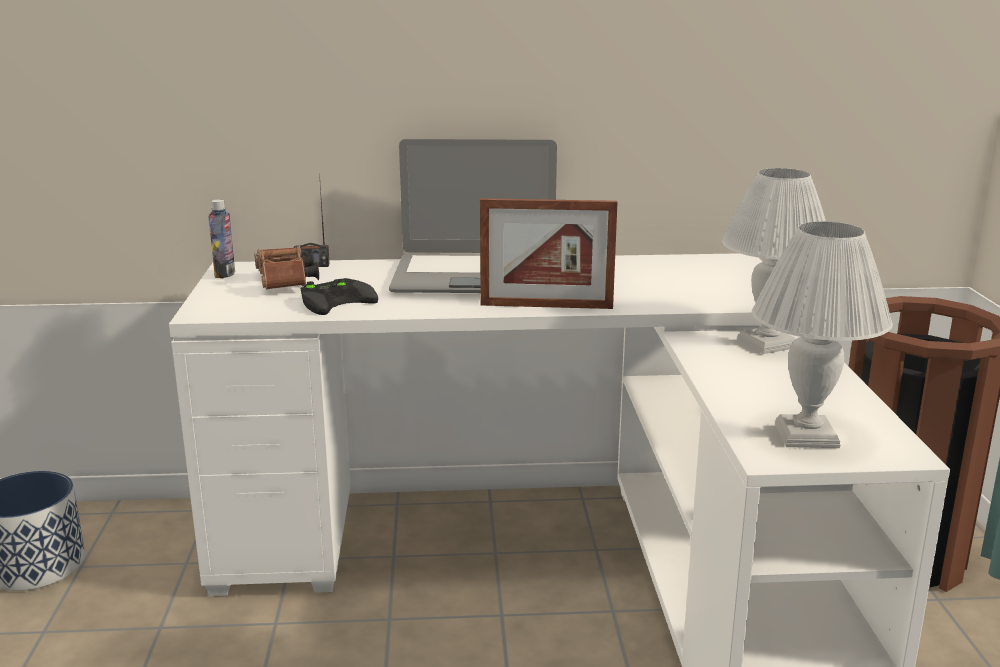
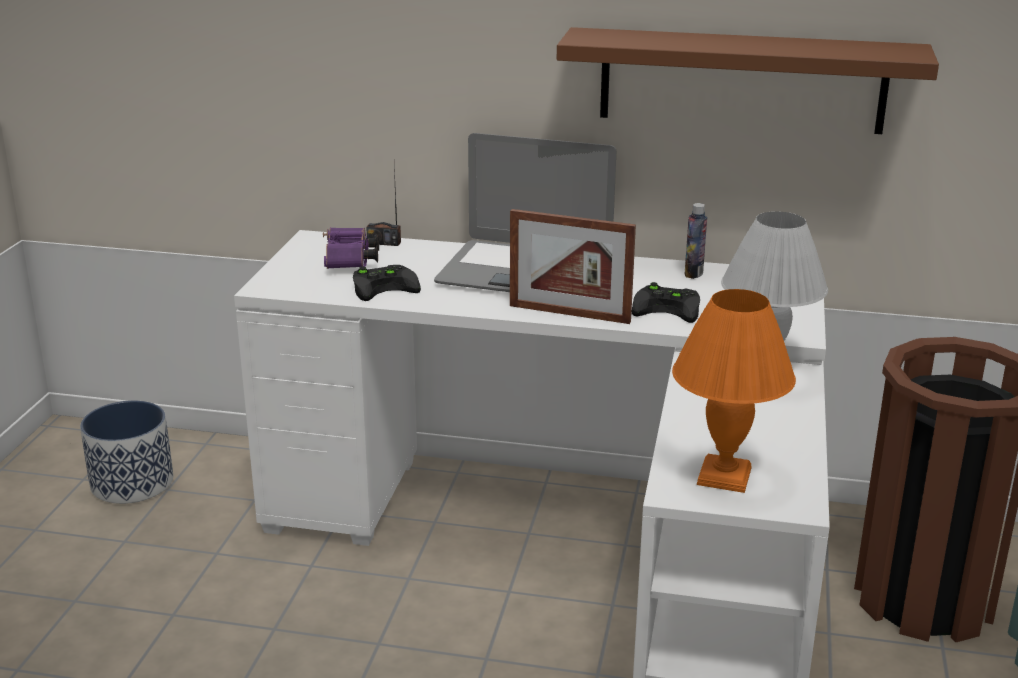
camera: 15 degrees right, 5 degrees up
bottle [208,199,235,278] -> bottle moved to [684,203,707,279]
brown binoculars [254,245,319,290] -> purple binoculars [323,227,379,269]
white table lamp [752,222,893,448] -> orange table lamp [672,289,796,493]
none -> brown shelf [557,27,939,134]
none -> black game controller [632,282,700,323]

